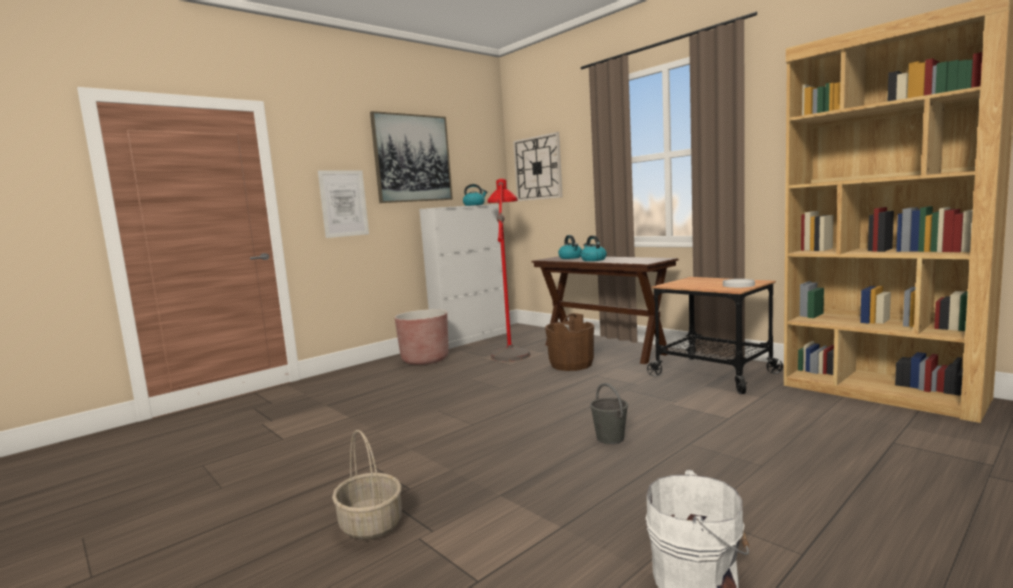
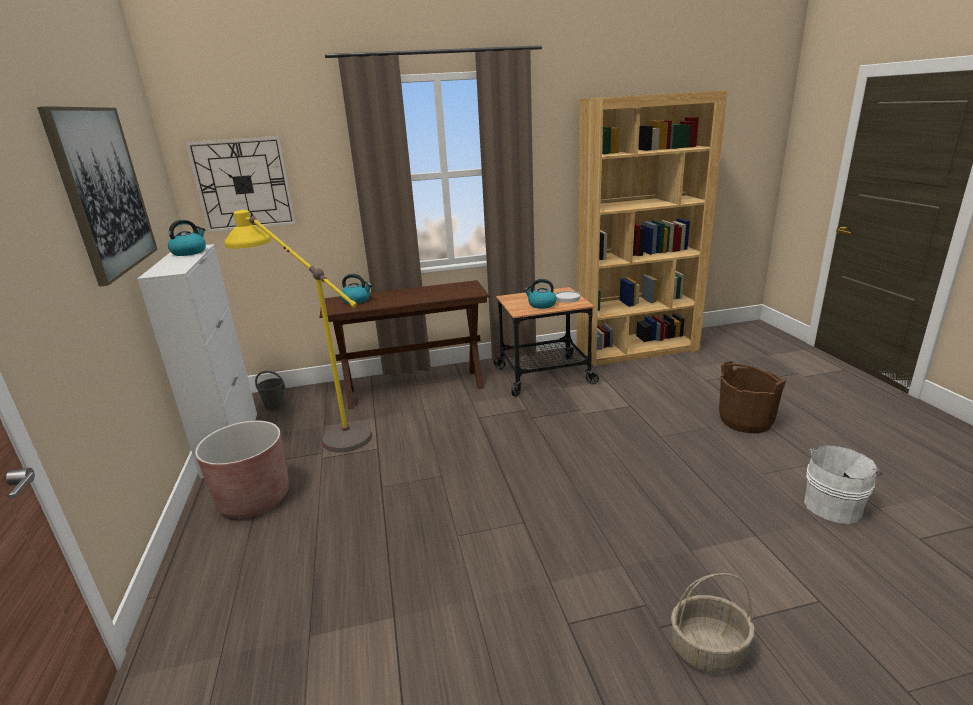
camera: 60 degrees left, 15 degrees up
picture [318,170,369,238] -> none
red floor lamp [488,179,530,362] -> yellow floor lamp [224,210,372,453]
brown bucket [545,313,594,371] -> brown bucket moved to [719,361,787,433]
kettle [580,235,607,261] -> kettle moved to [524,279,557,309]
grey bucket [590,383,628,444] -> grey bucket moved to [255,371,285,411]

